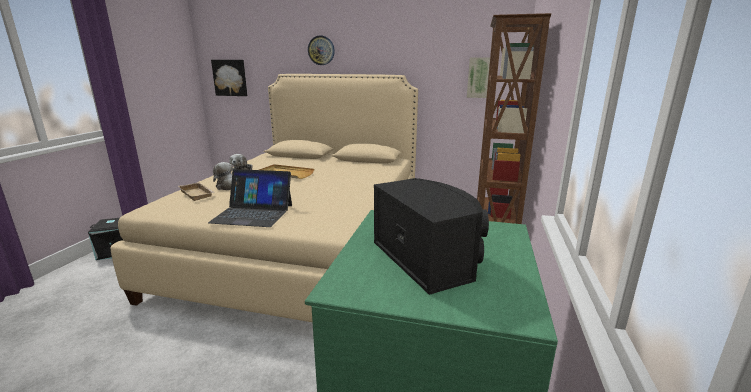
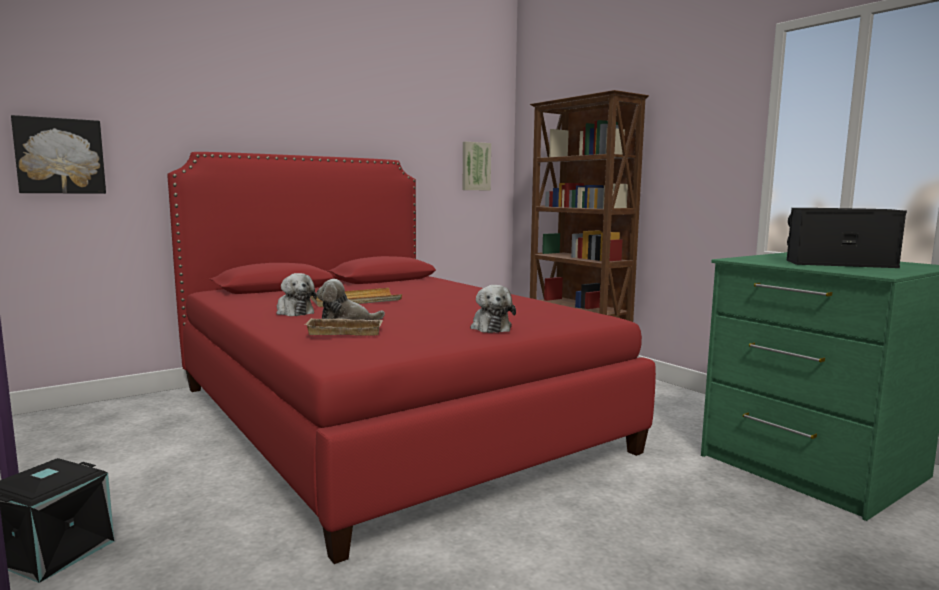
camera: 50 degrees left, 10 degrees down
beige bed [111,74,418,322] -> red bed [168,152,656,564]
laptop [208,169,292,227] -> plush toy [470,285,516,333]
wall clock [308,35,335,65] -> none

